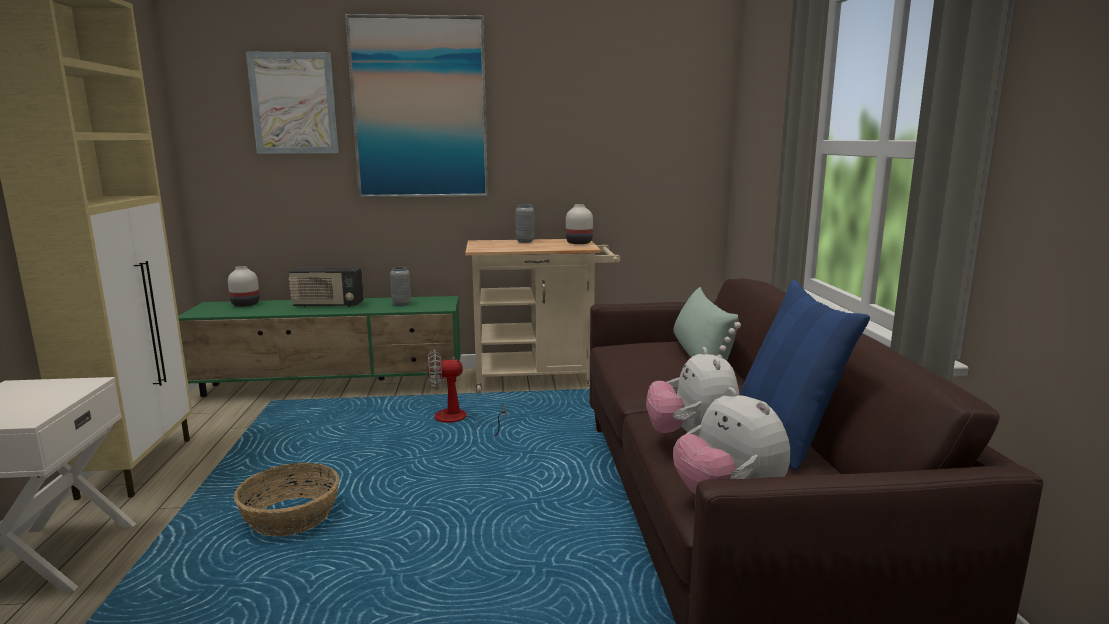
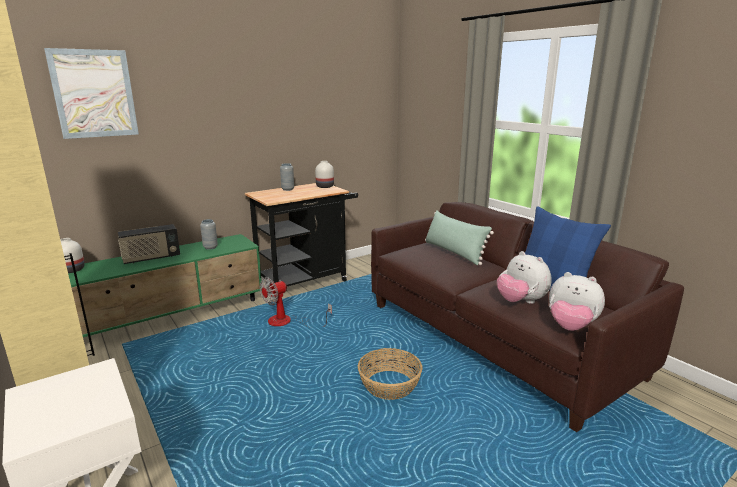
camera: 30 degrees left, 5 degrees up
basket [234,463,339,537] -> basket moved to [358,348,423,400]
picture [345,14,488,198] -> none
beige cart [465,239,620,393] -> black cart [245,183,358,298]

